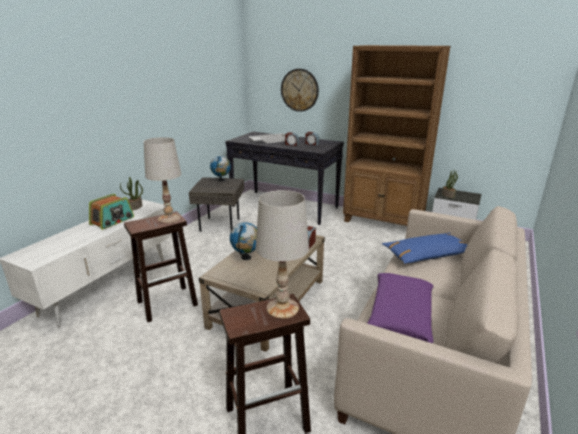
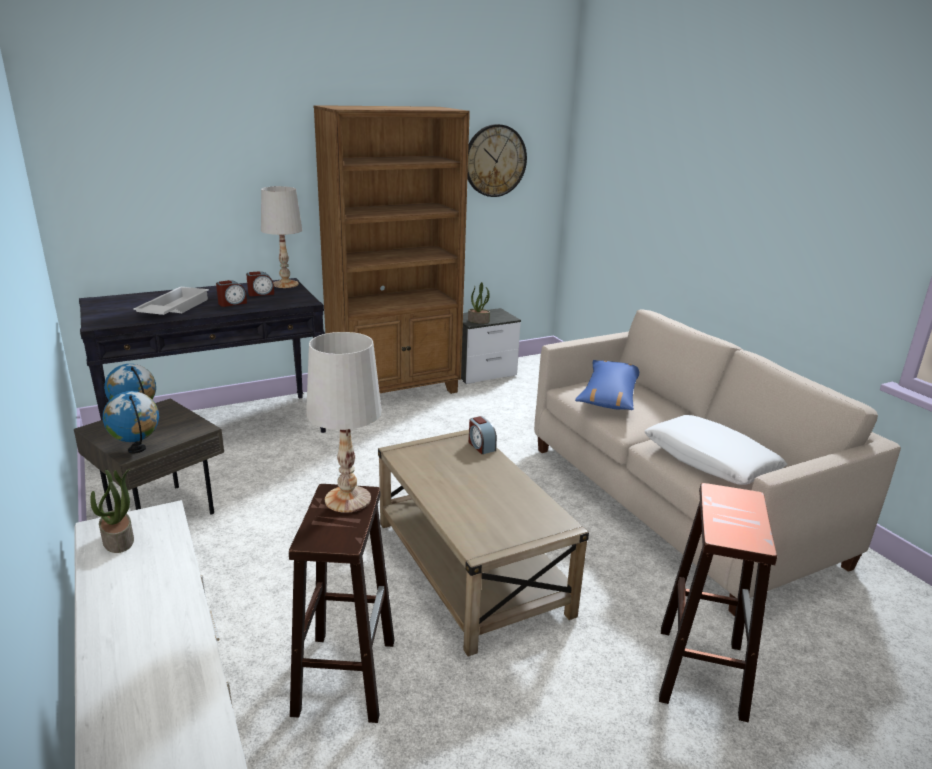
camera: 55 degrees left, 0 degrees up
radio [89,194,134,230] -> none
globe [230,222,257,260] -> globe moved to [103,391,159,454]
white table lamp [256,190,309,319] -> white table lamp moved to [261,186,302,288]
wall clock [281,69,319,112] -> wall clock moved to [467,124,527,197]
purple pillow [367,273,433,343] -> white pillow [645,415,787,485]

